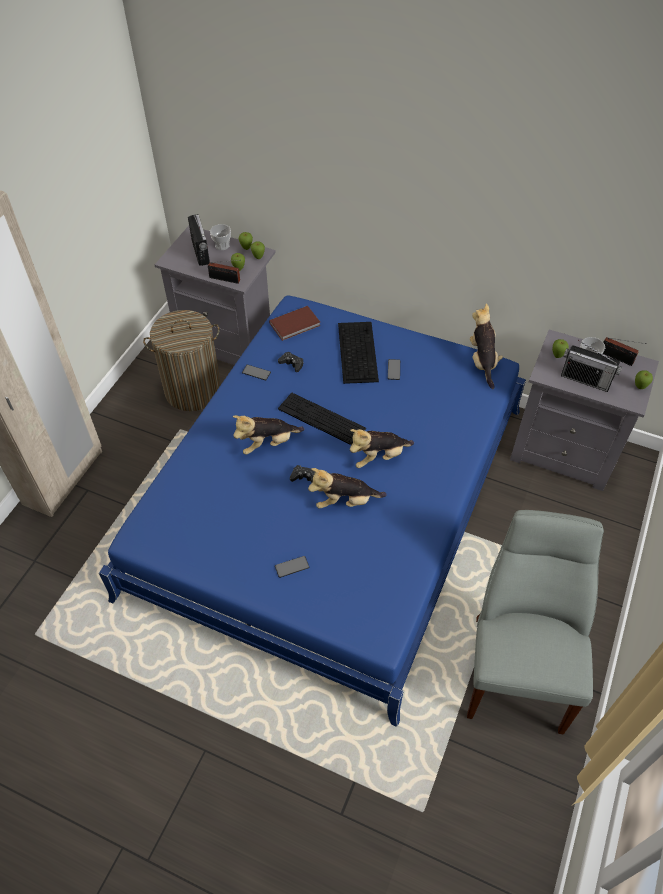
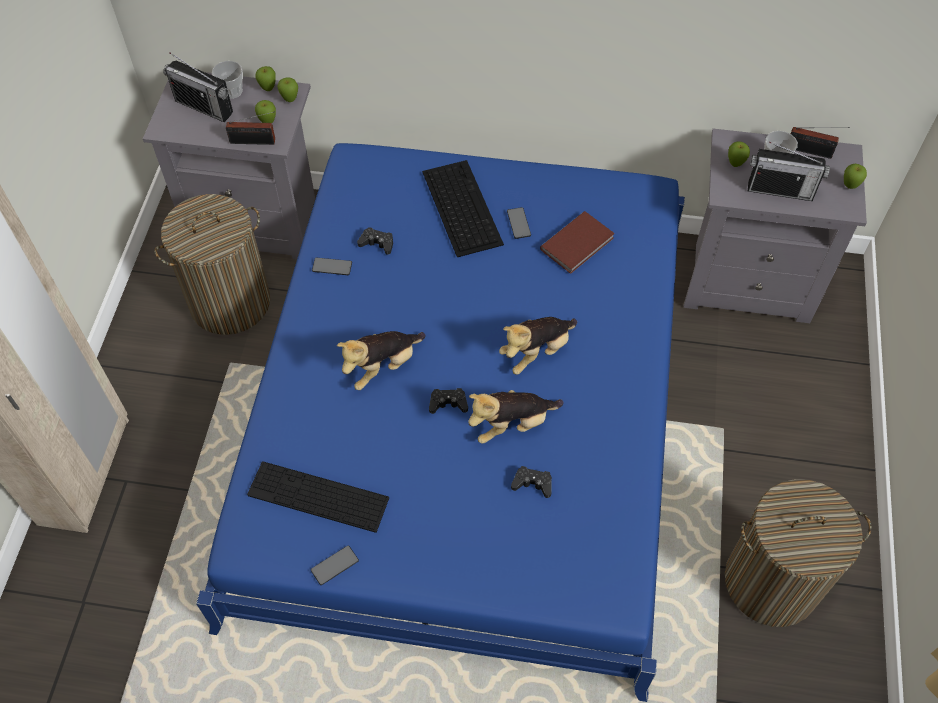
camera: 15 degrees left, 5 degrees up
radio [188,214,210,266] -> radio turned 150 degrees clockwise [163,52,233,122]
brown book [269,306,321,341] -> brown book moved to [540,211,615,274]
phone [275,556,309,578] -> phone moved to [311,546,359,585]
keyboard [278,393,366,445] -> keyboard moved to [247,461,389,533]
grey chair [467,510,604,734] -> laundry basket [725,479,872,627]
plush toy [470,303,503,389] -> none
none -> black game controller [511,466,552,498]

